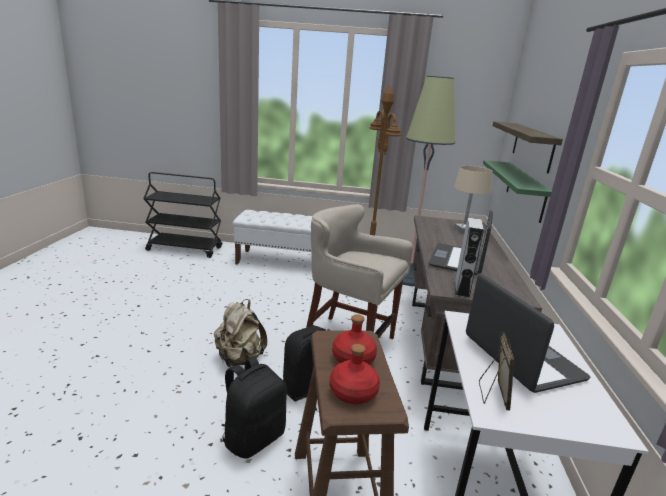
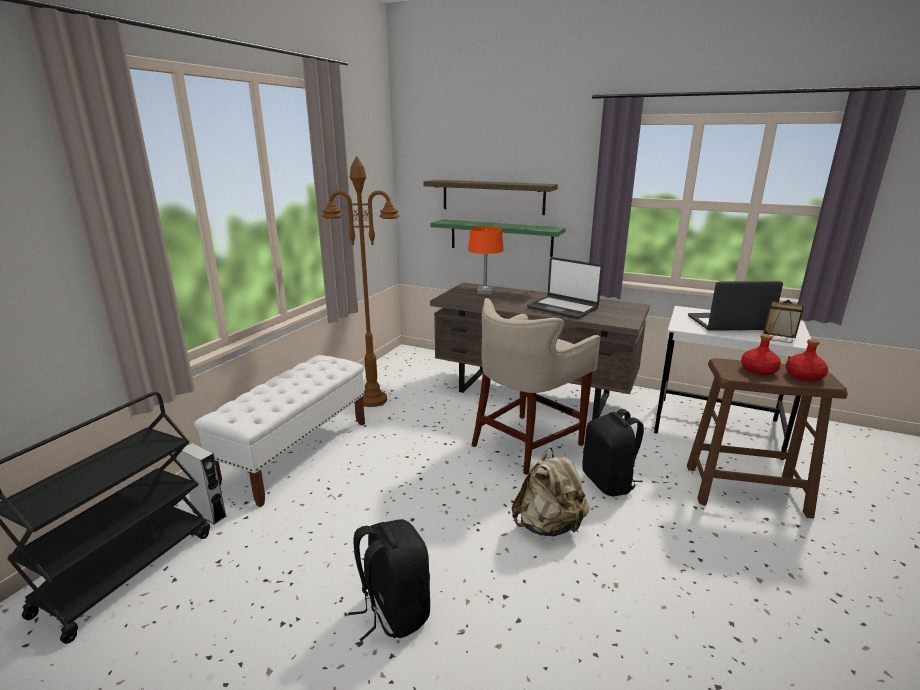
camera: 70 degrees left, 0 degrees up
black backpack [221,356,287,459] -> black backpack moved to [348,519,430,642]
floor lamp [402,76,455,286] -> none
beige table lamp [454,166,492,233] -> orange table lamp [468,227,504,295]
grey speaker [455,218,484,298] -> grey speaker moved to [180,443,227,524]

